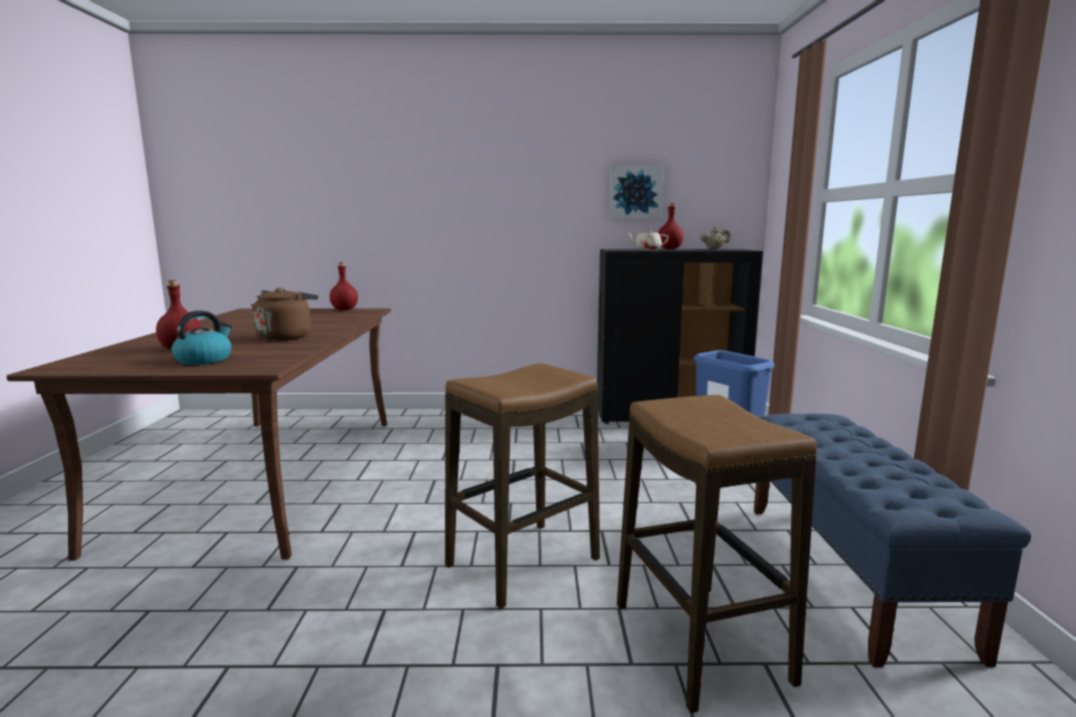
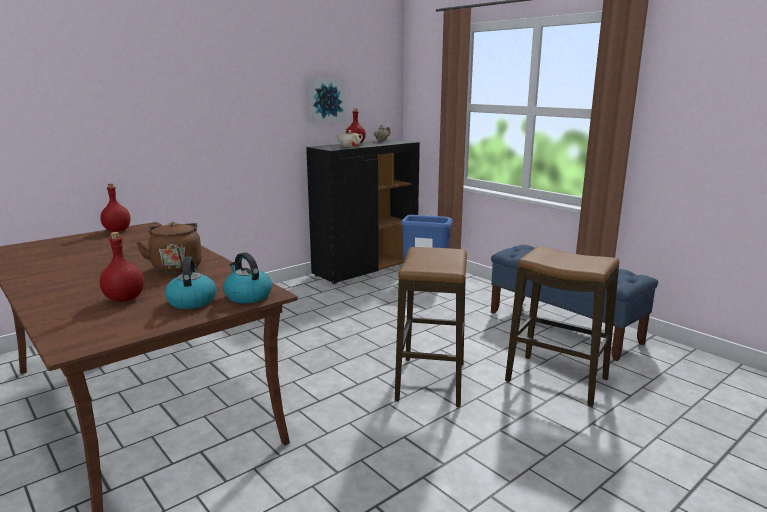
camera: 40 degrees left, 5 degrees up
none -> kettle [223,252,272,303]

